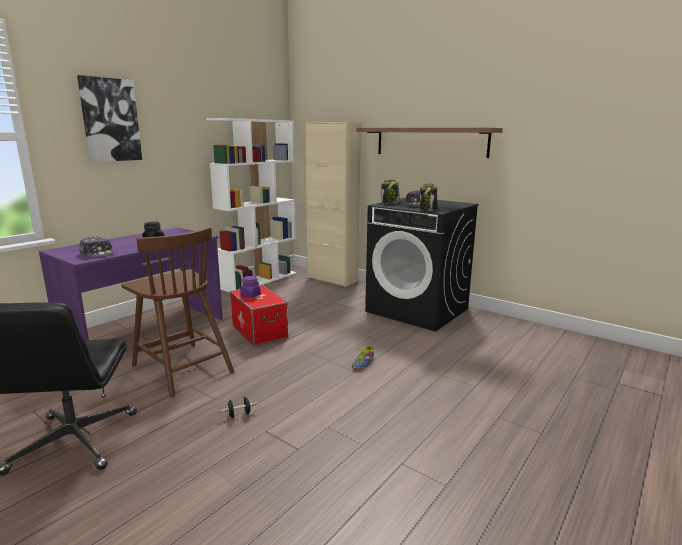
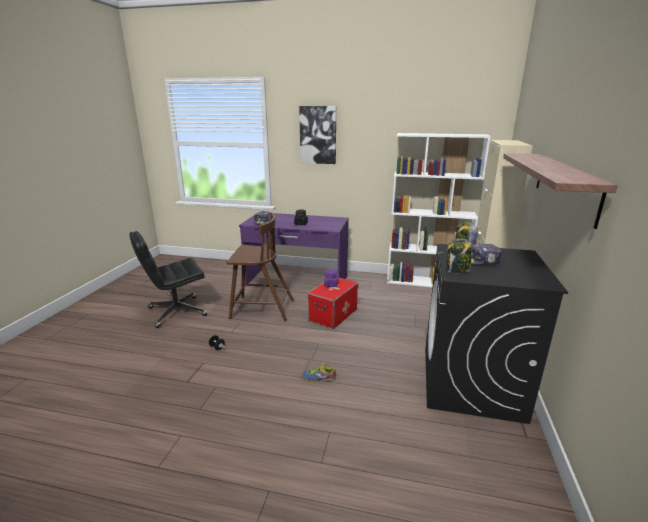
camera: 65 degrees right, 5 degrees up
brown chair [121,227,234,397] -> brown chair turned 105 degrees counterclockwise [227,212,294,321]

